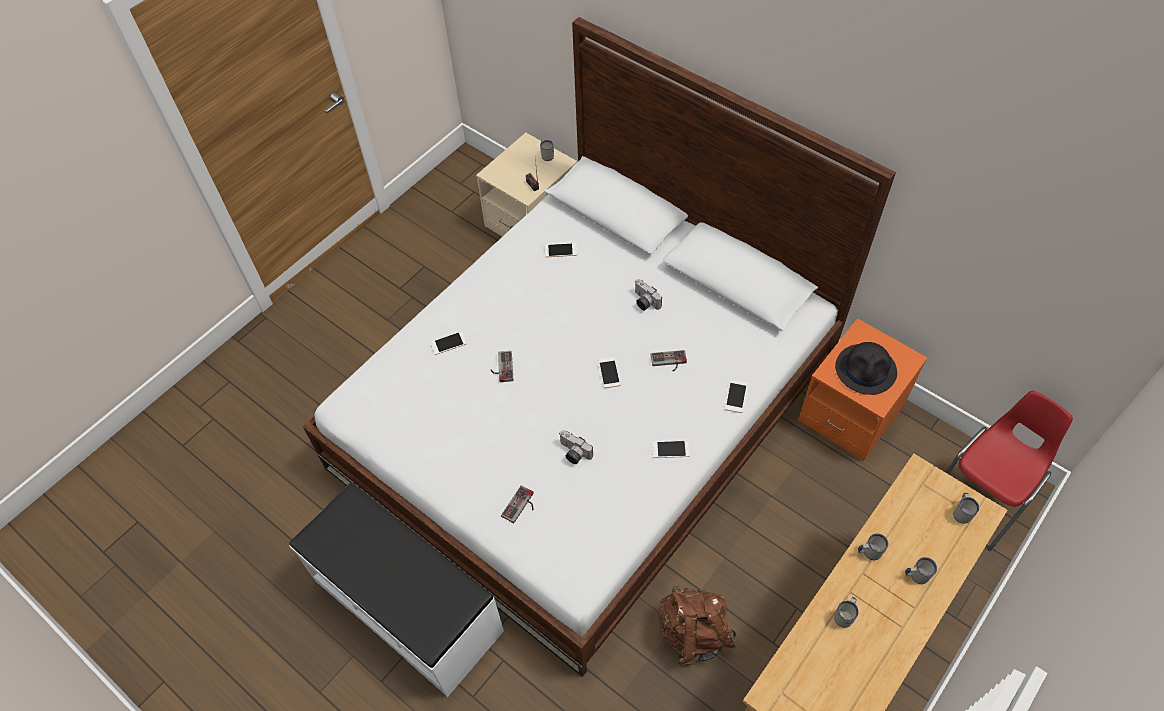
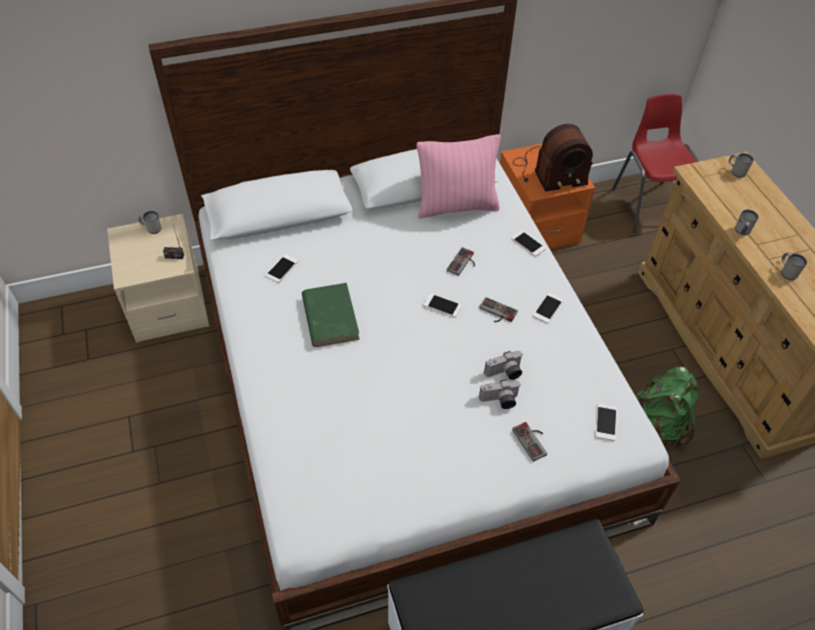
camera: 60 degrees left, 5 degrees down
phone [430,331,467,355] -> phone moved to [595,404,617,441]
game controller [490,351,514,382] -> game controller moved to [479,297,518,322]
camera [635,279,662,311] -> camera moved to [479,379,520,409]
brown backpack [658,586,737,665] -> green backpack [635,367,699,447]
black hat [835,342,897,395] -> radio [513,124,593,191]
white mug [905,557,937,584] -> none
none -> green book [302,283,360,347]
none -> pink pillow [417,134,501,218]

